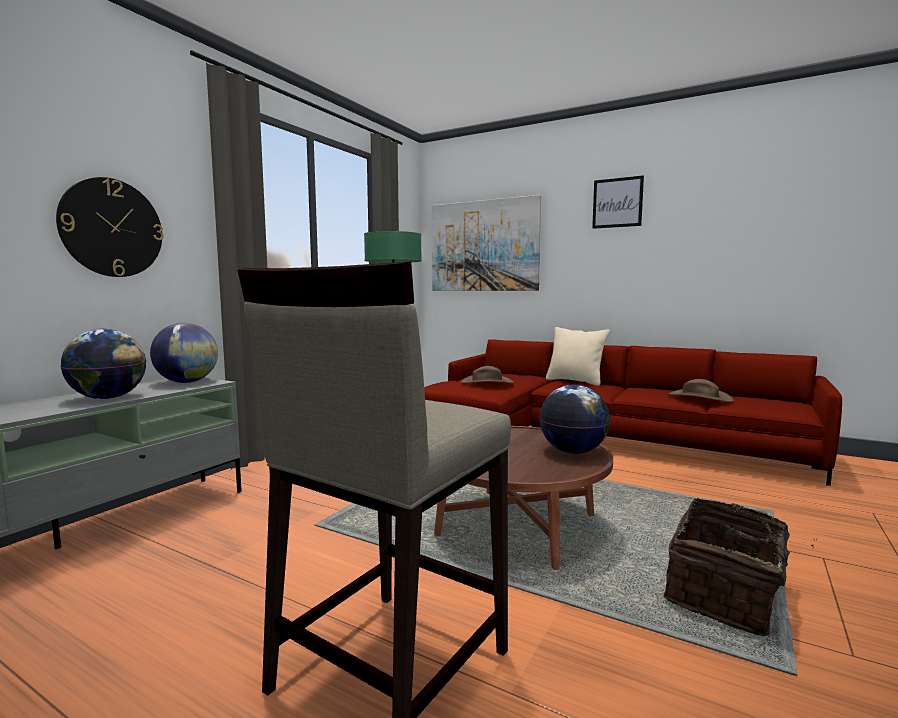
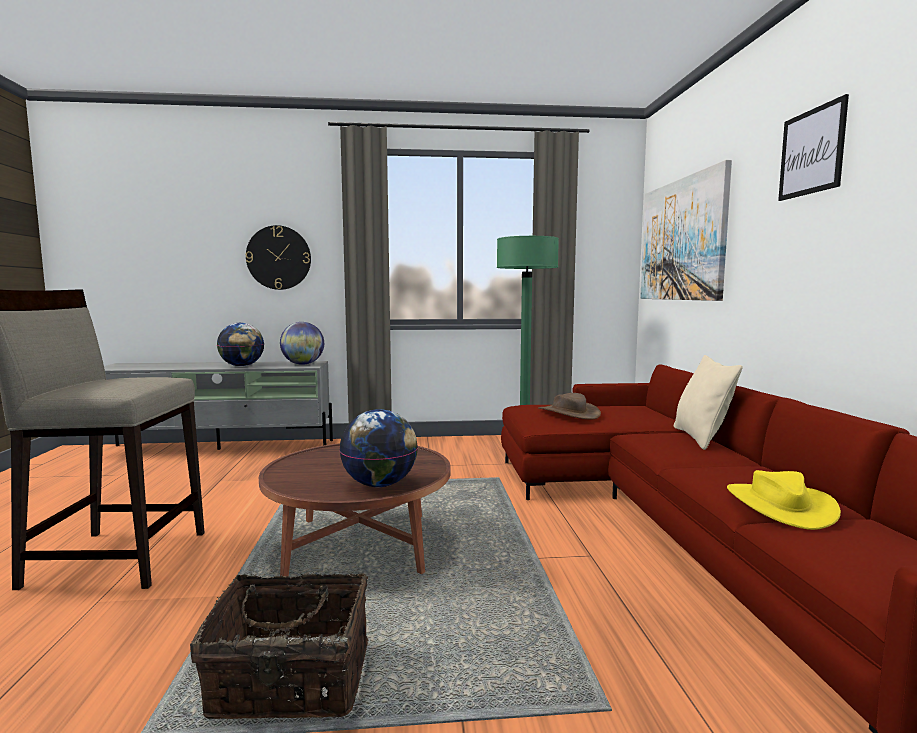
camera: 55 degrees right, 0 degrees up
brown hat [668,379,734,402] -> yellow hat [727,470,841,530]

